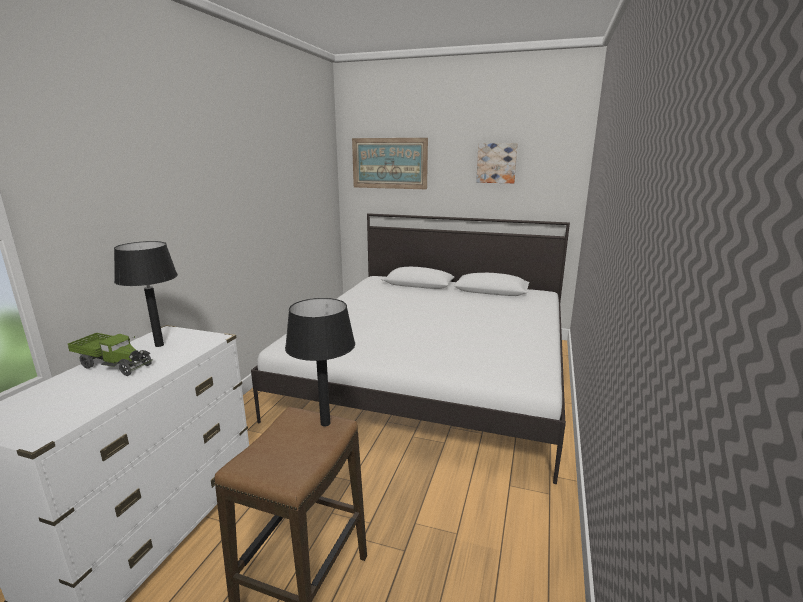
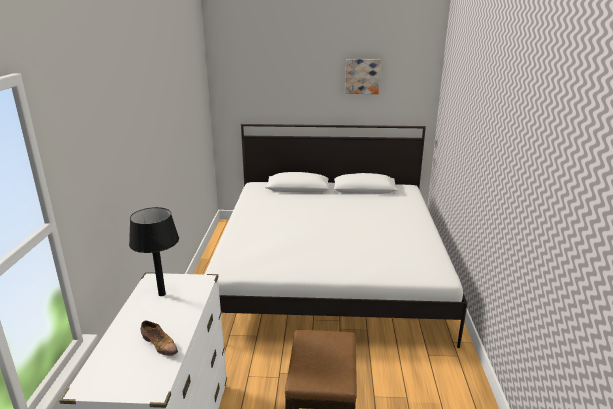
camera: 15 degrees left, 5 degrees up
toy truck [67,333,153,376] -> none
black table lamp [285,298,355,426] -> none
picture [352,138,428,189] -> none
none -> shoe [141,320,178,356]

